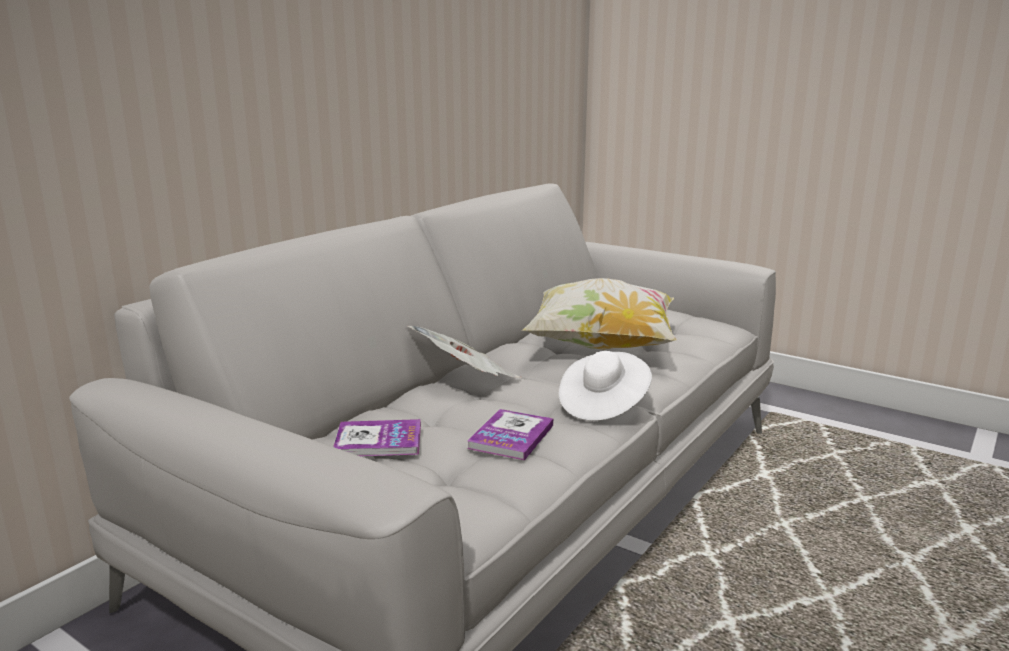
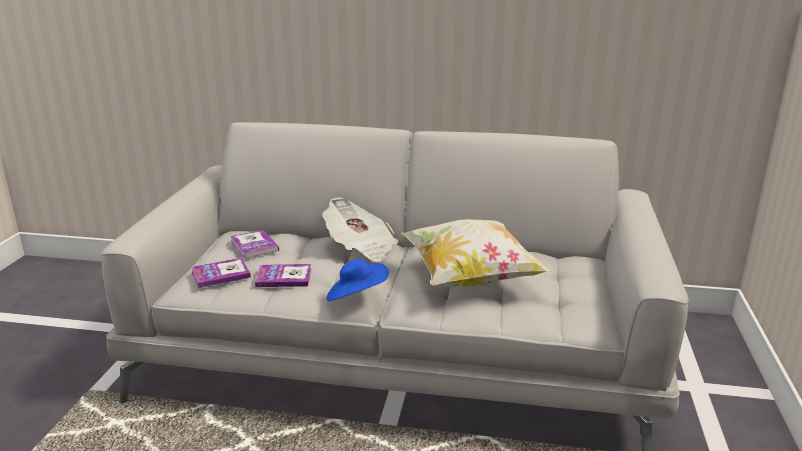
camera: 65 degrees right, 5 degrees up
white hat [559,351,652,421] -> blue hat [326,259,389,301]
none -> book [191,257,251,288]

